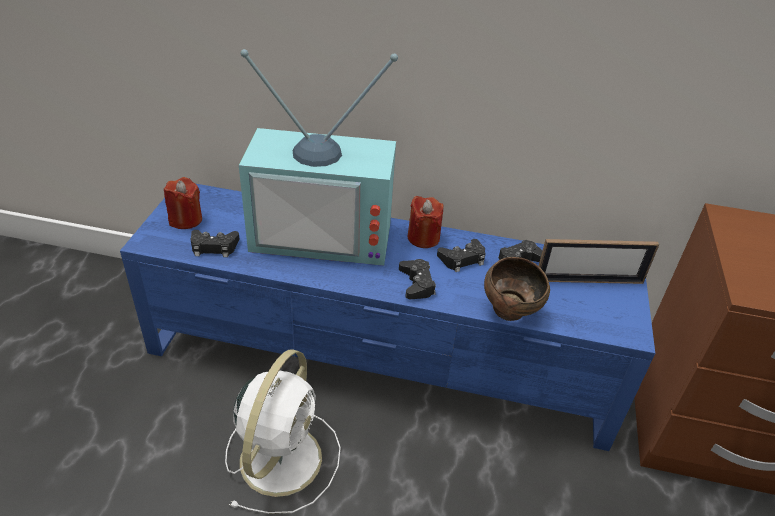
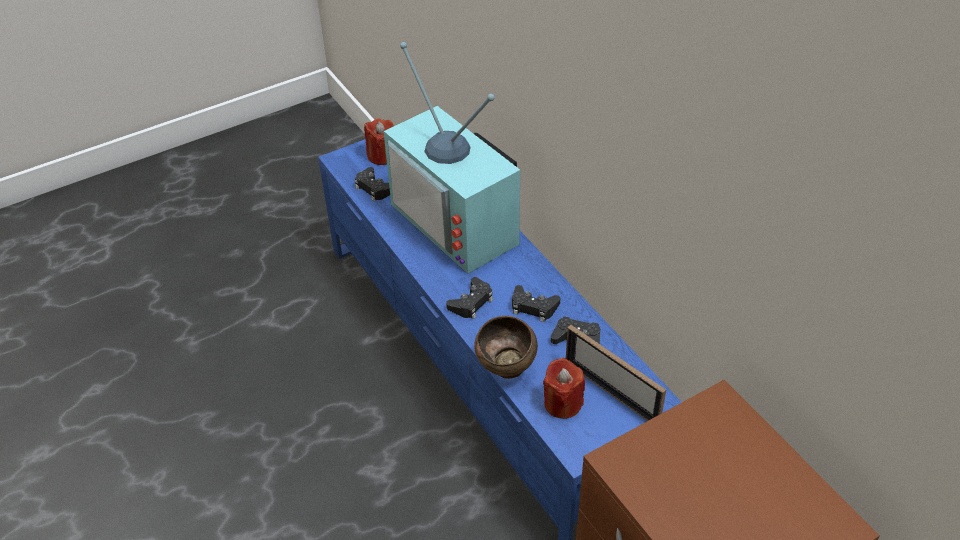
camera: 50 degrees right, 5 degrees up
white fan [225,349,341,514] -> none
red candle [407,196,443,248] -> red candle moved to [543,358,585,419]

